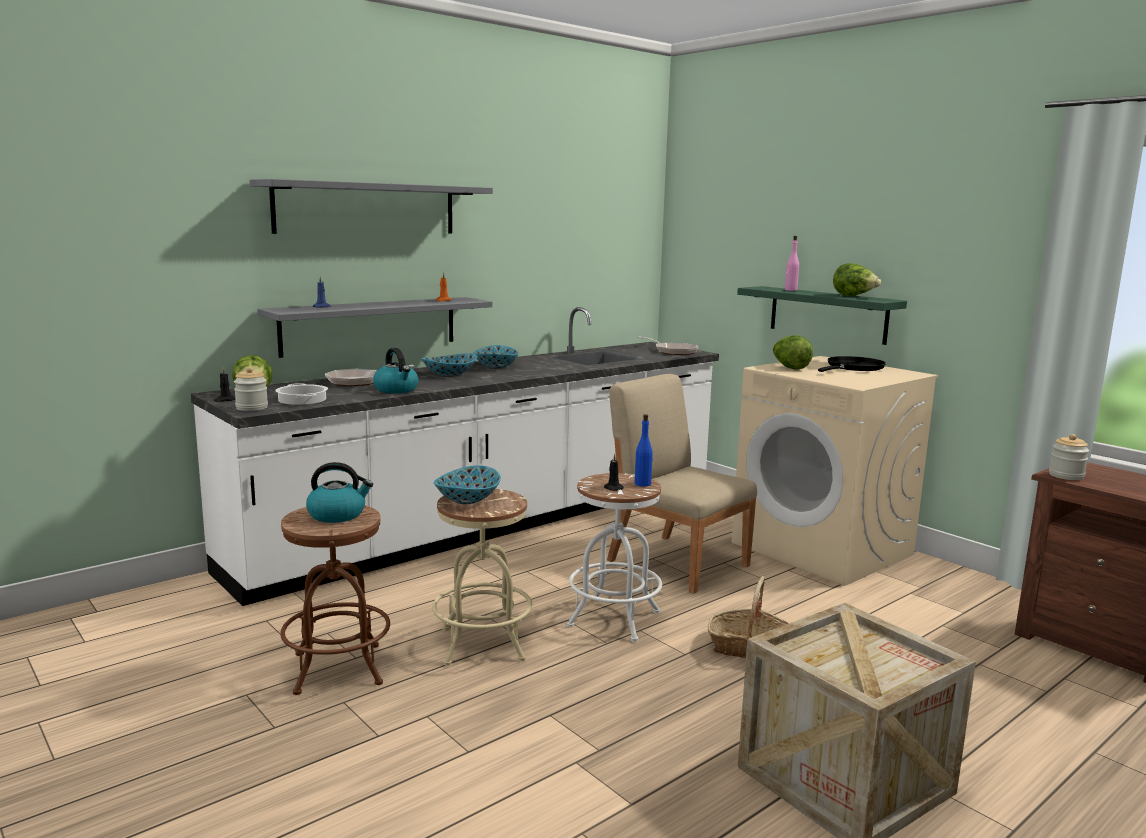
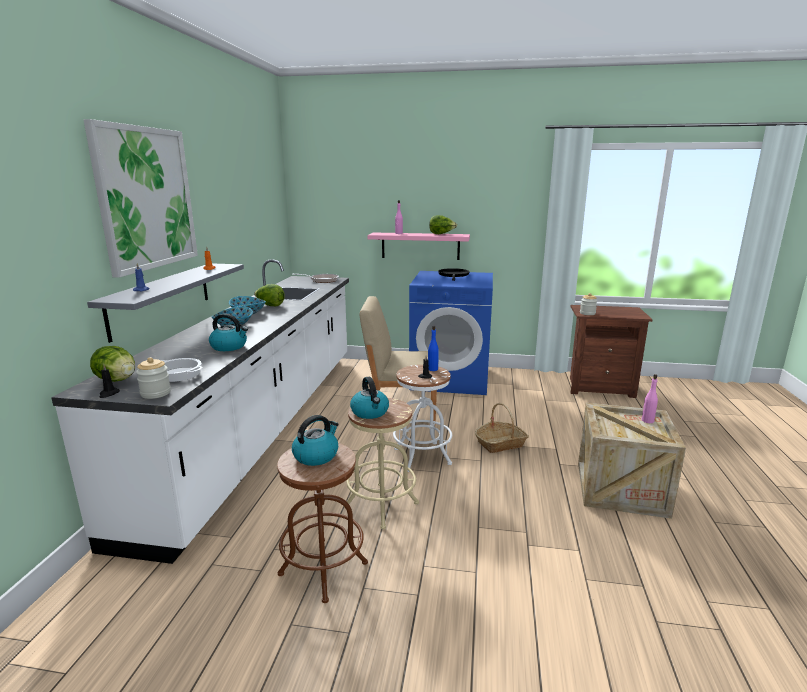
camera: 40 degrees left, 5 degrees up
grey shelf [249,179,493,234] -> picture [83,119,198,278]
frying pan [325,365,414,386] -> none
bowl [434,465,501,504] -> kettle [350,377,389,419]
beige washing machine [732,356,938,586] -> blue washing machine [409,271,493,395]
green shelf [737,286,907,345] -> pink shelf [367,232,470,260]
lettuce [773,335,813,370] -> lettuce moved to [254,284,285,306]
none -> pink bottle [642,374,658,423]

